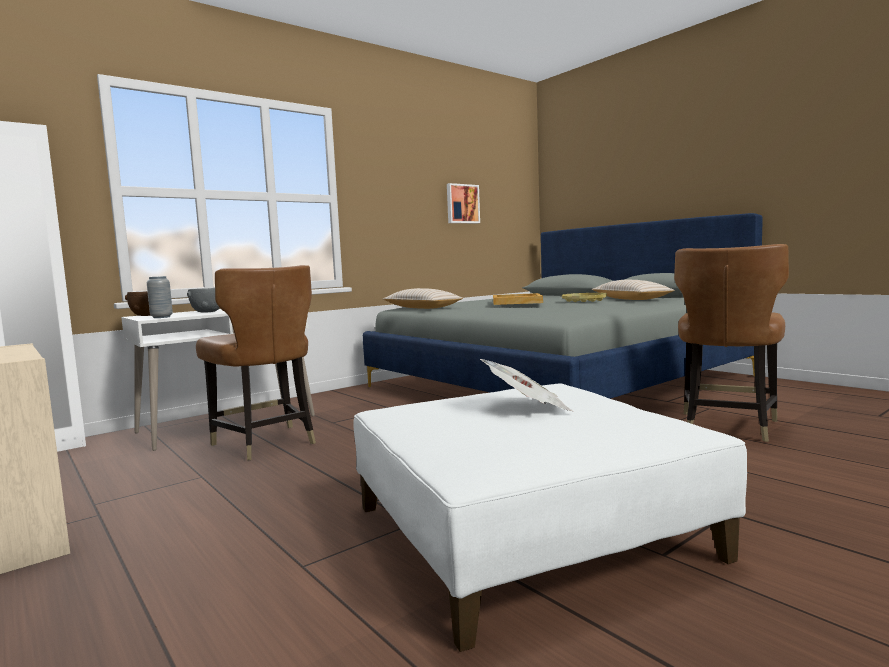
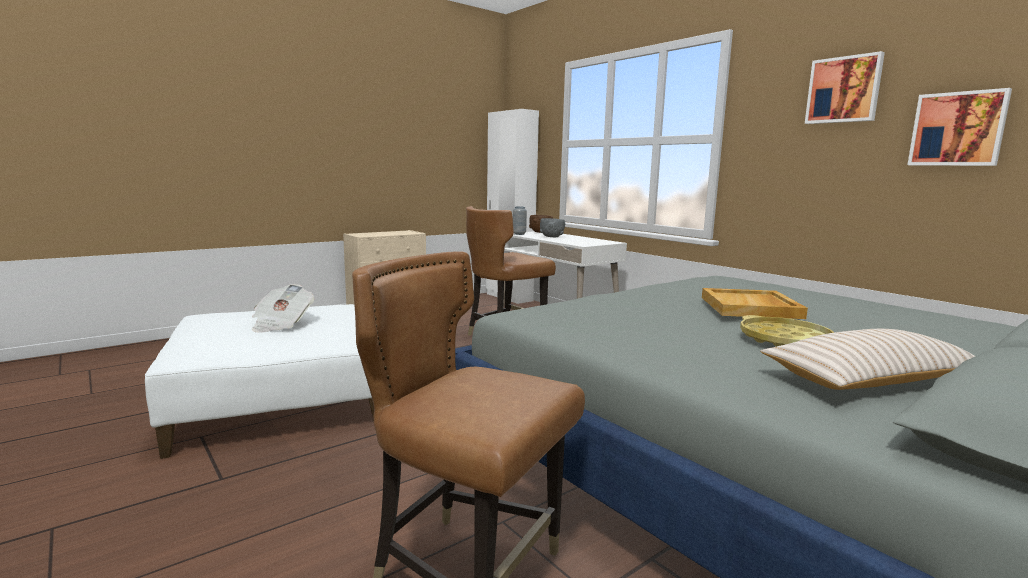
camera: 90 degrees right, 5 degrees up
beige pillow [383,288,463,309] -> none
none -> picture [805,51,885,124]

